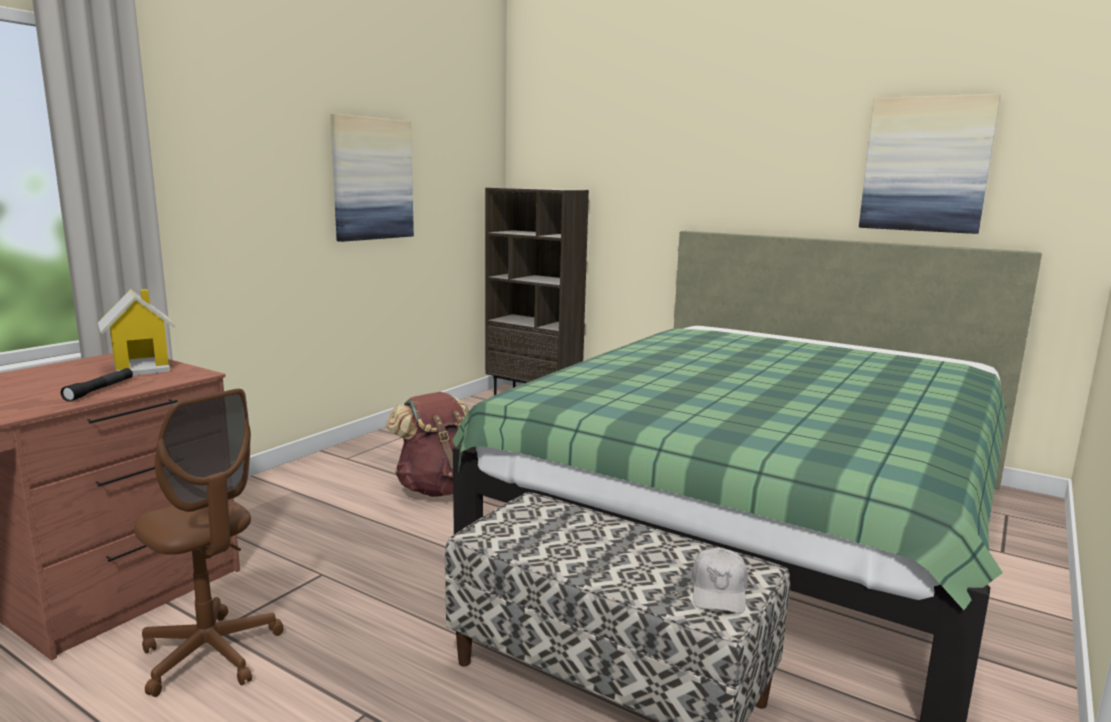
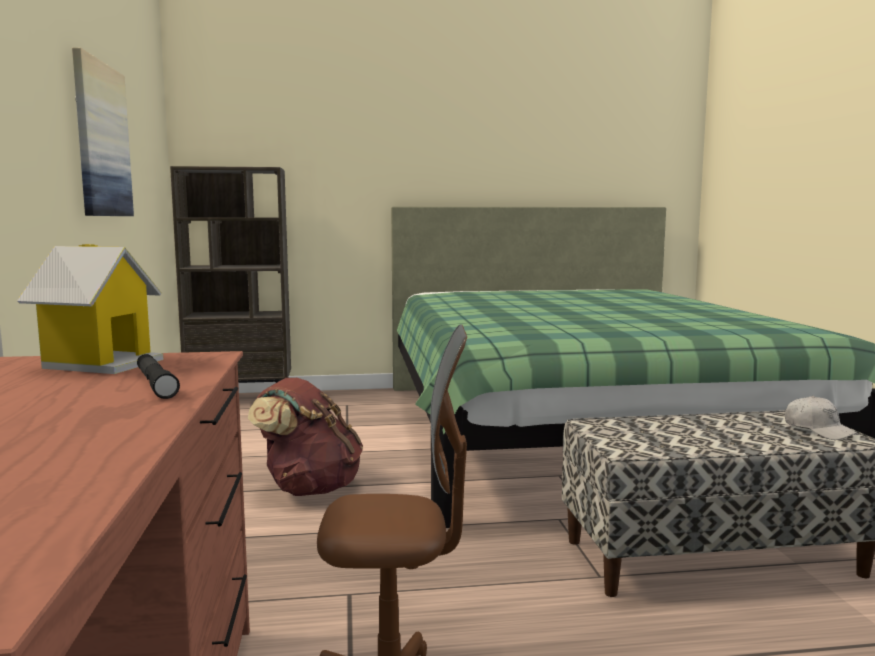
camera: 40 degrees left, 5 degrees down
picture [859,94,1001,234] -> none

